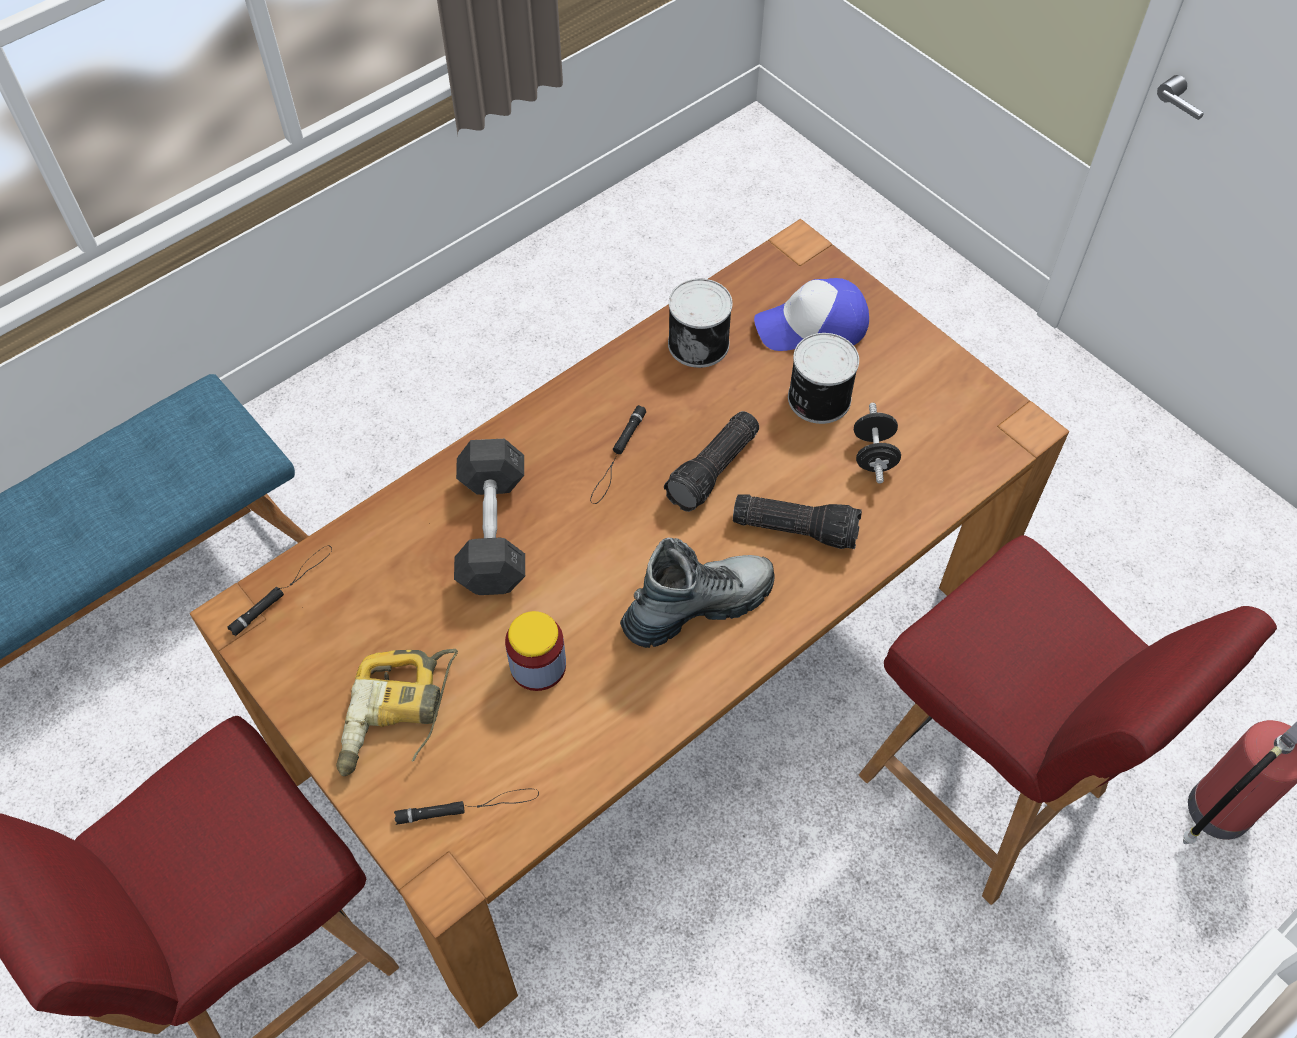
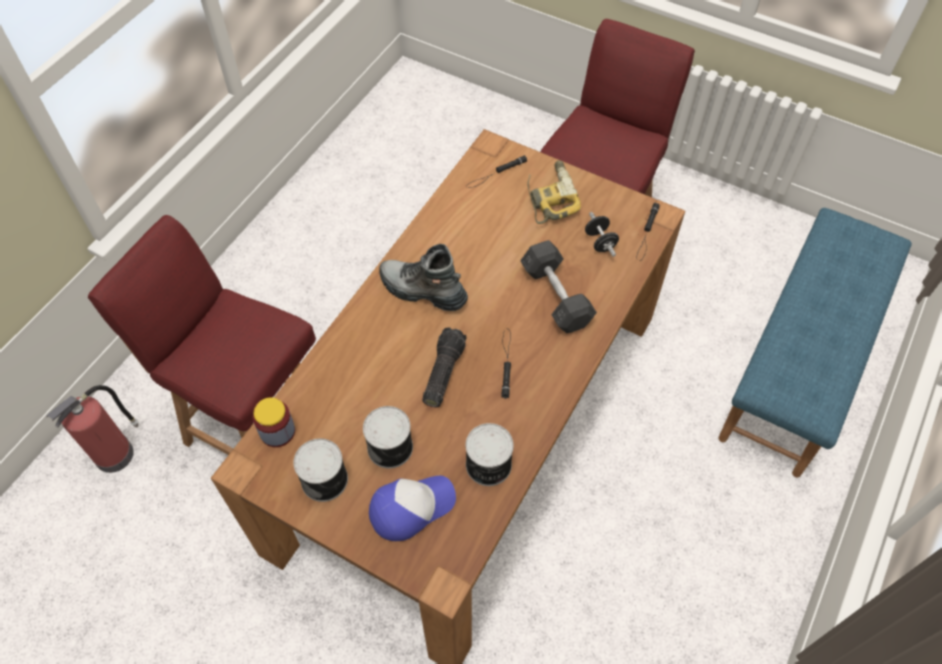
camera: 160 degrees right, 0 degrees up
jar [505,611,566,691] -> jar moved to [253,397,295,447]
boot [620,538,775,648] -> boot turned 75 degrees clockwise [379,244,468,311]
flashlight [733,494,862,549] -> none
black dumbbell [854,403,901,484] -> black dumbbell moved to [585,212,619,257]
none -> can [293,438,348,502]

